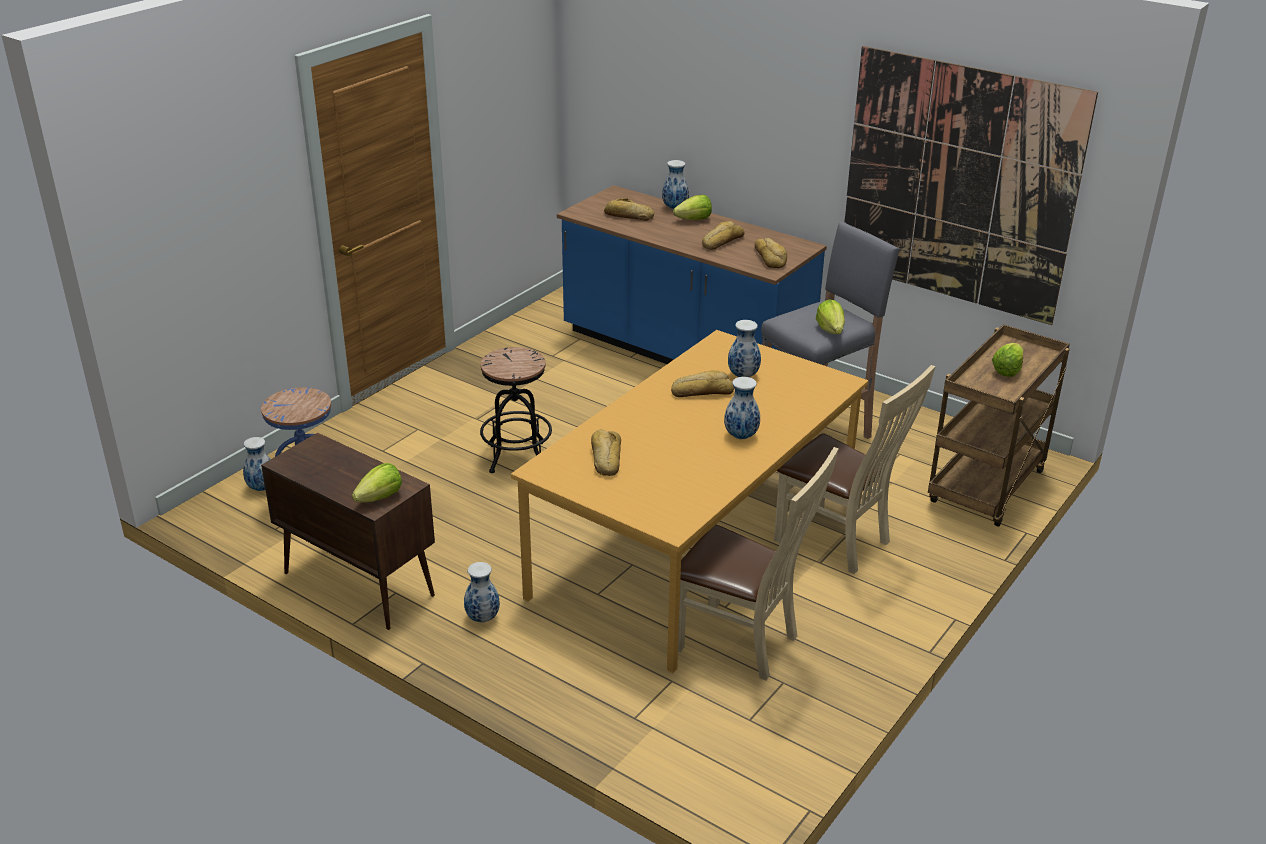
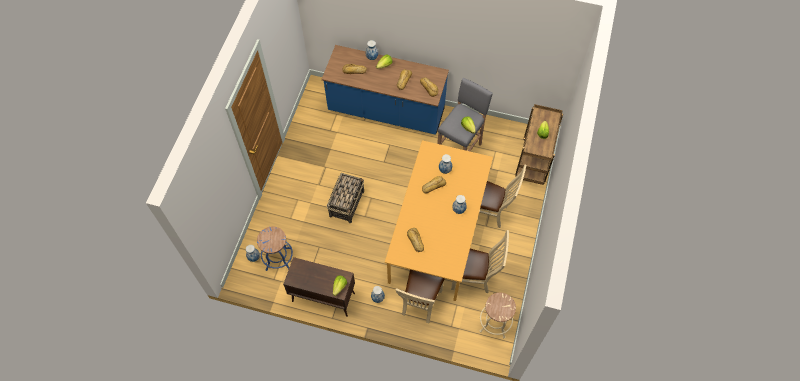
camera: 20 degrees left, 30 degrees up
black stool [480,347,552,473] -> basket [327,173,364,223]
picture [845,46,1098,325] -> none
none -> beige chair [396,270,445,323]
none -> beige stool [480,293,516,338]

